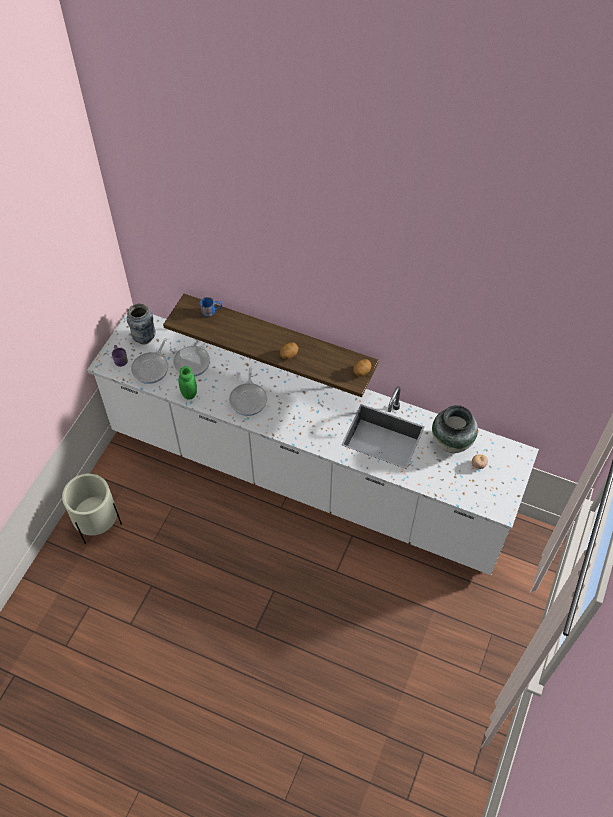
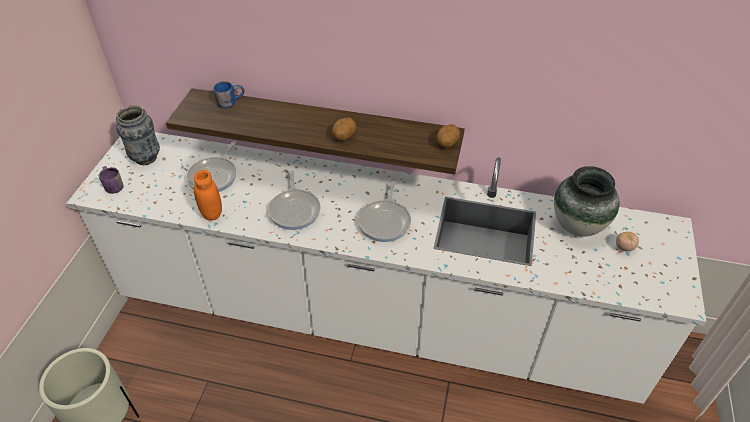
camera: 10 degrees left, 10 degrees down
frying pan [131,338,168,384] -> frying pan moved to [358,181,411,242]
green jar [178,366,197,400] -> orange jar [194,170,222,221]

